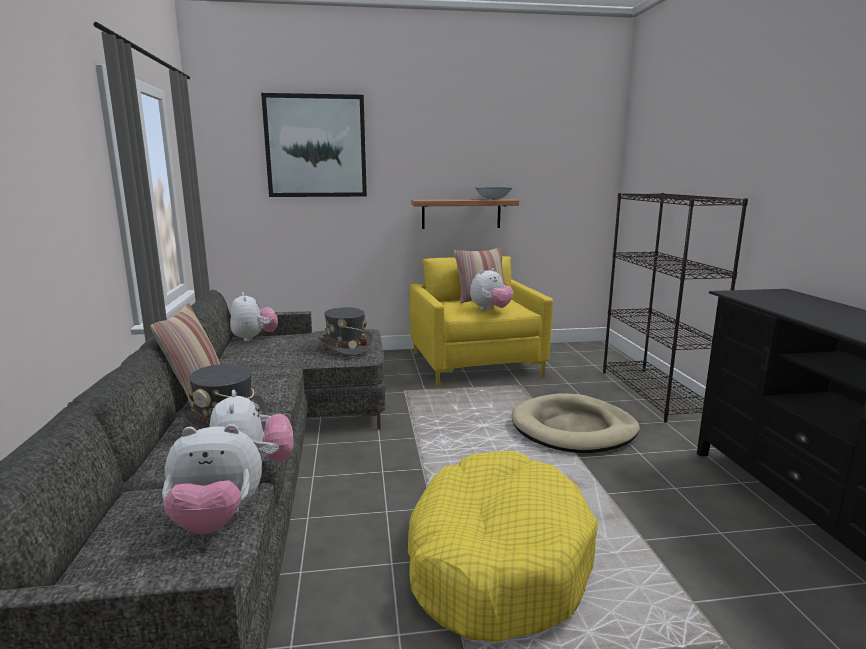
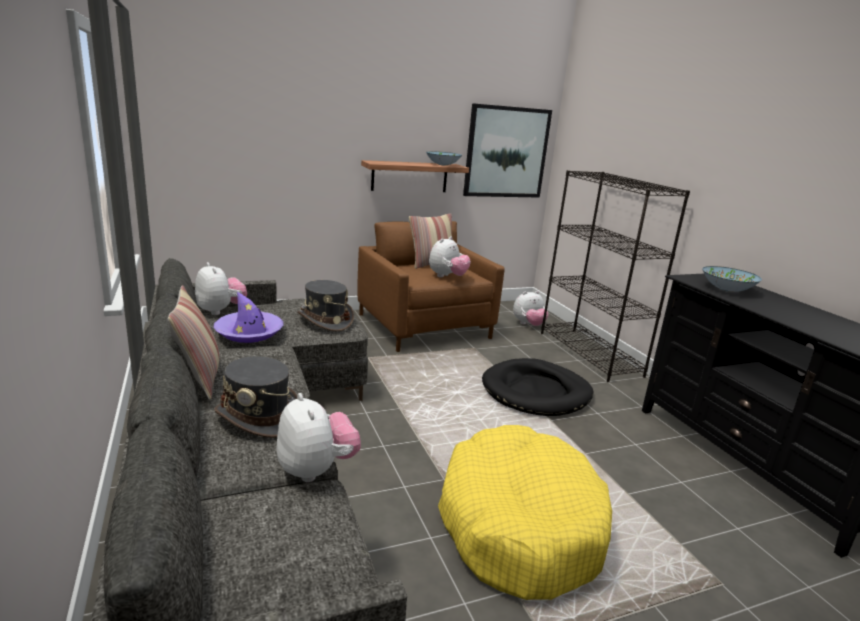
camera: 15 degrees left, 5 degrees up
plush toy [162,424,262,534] -> plush toy moved to [513,291,548,326]
picture [261,93,367,197] -> picture moved to [463,103,552,198]
yellow armchair [410,256,553,387] -> brown armchair [357,221,505,352]
beige dog bed [512,394,640,453] -> black dog bed [482,358,593,416]
none -> purple hat [213,292,284,343]
none -> bowl [702,266,762,292]

